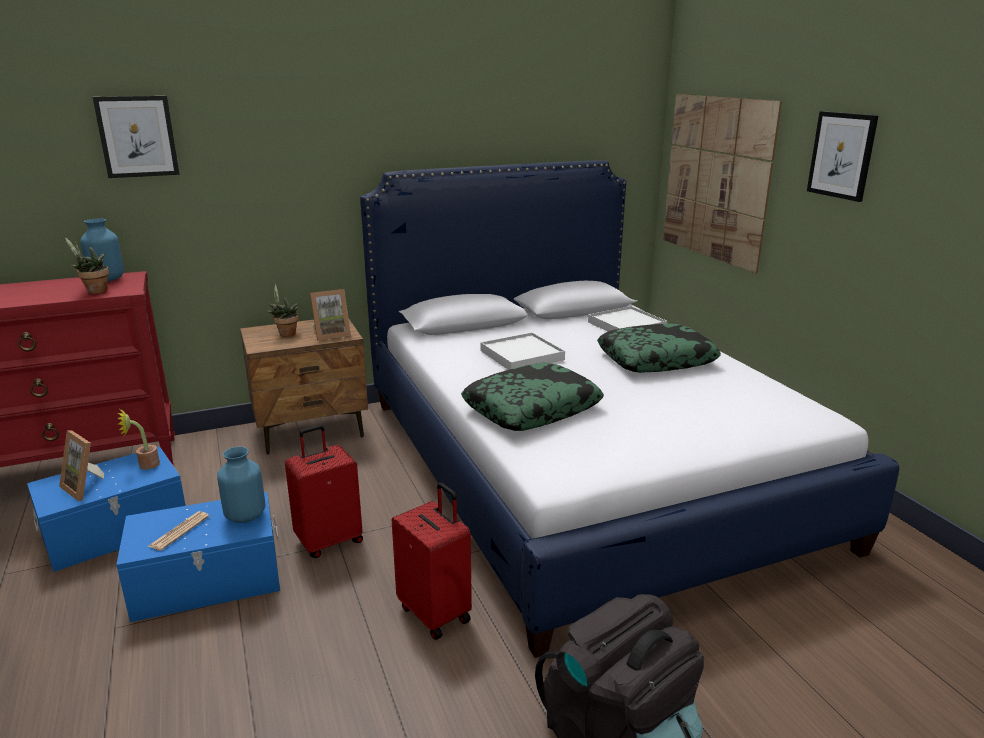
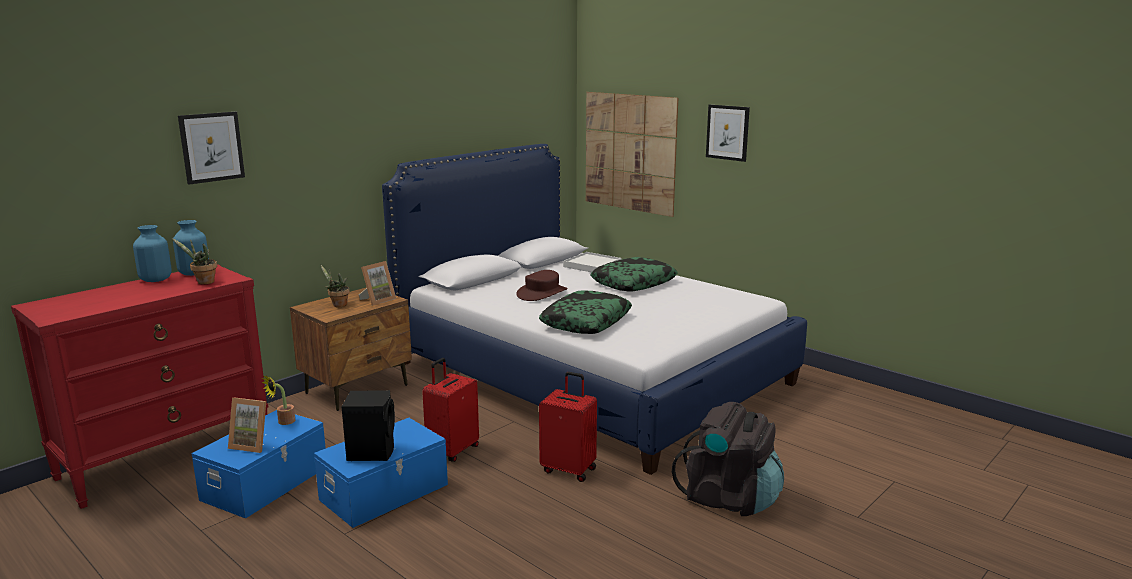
camera: 25 degrees left, 5 degrees down
newspaper [149,511,209,551] -> black speaker [342,390,395,461]
blue vase [217,447,265,523] -> blue vase moved to [133,225,172,282]
white tray [480,332,565,370] -> brown hat [516,270,567,301]

